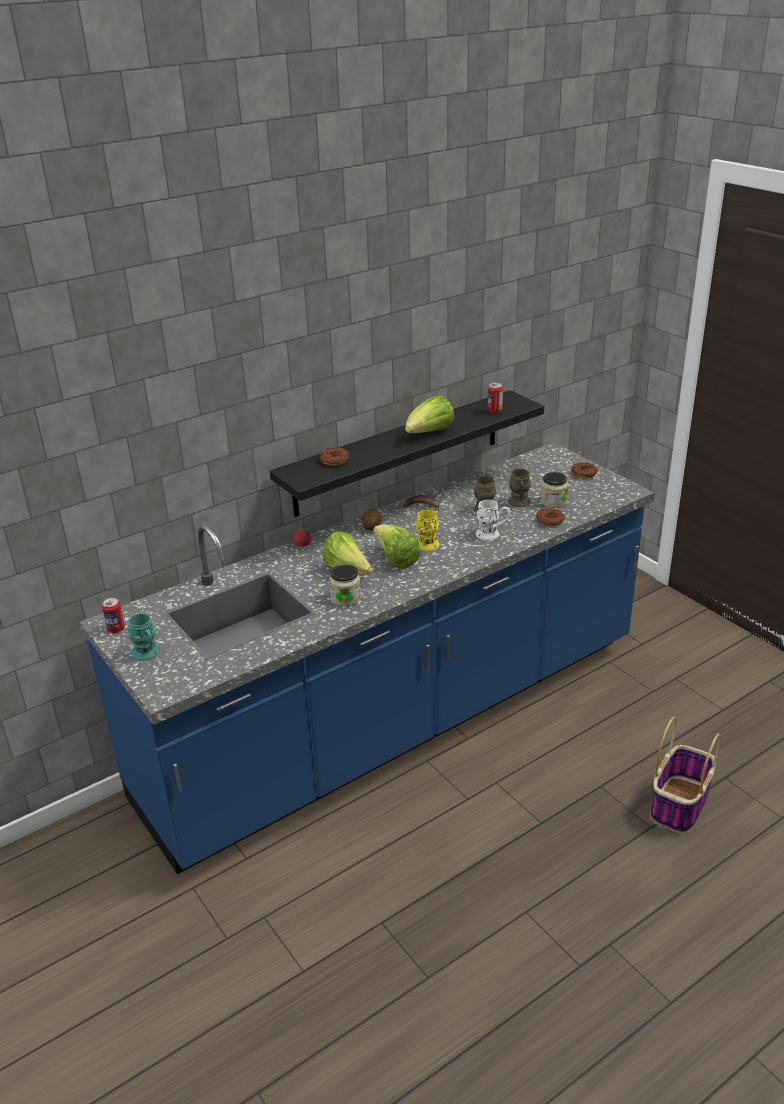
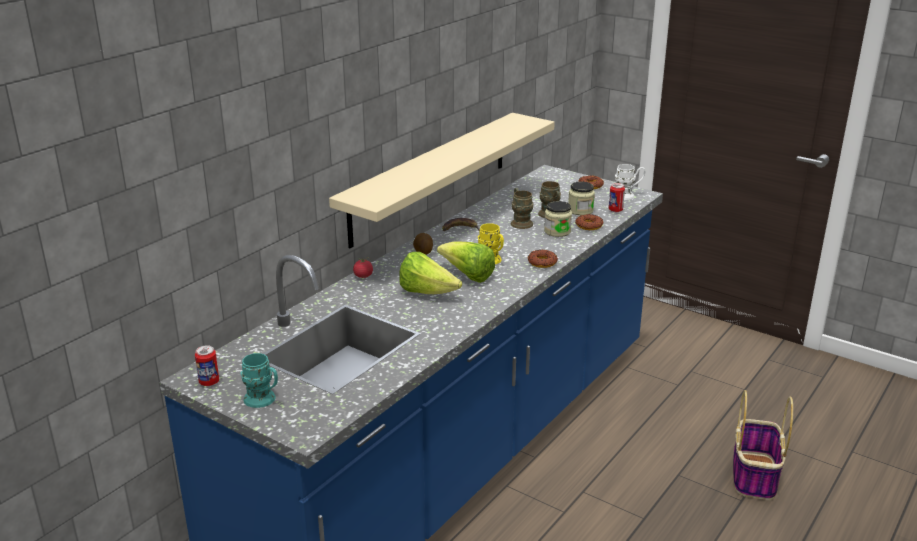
camera: 20 degrees left, 5 degrees down
black shelf [270,390,544,517] -> beige shelf [329,113,555,248]
donut [319,447,349,466] -> donut moved to [528,249,558,268]
jar [329,565,361,606] -> jar moved to [544,201,572,237]
lettuce [405,395,455,433] -> none
white mug [476,500,510,540] -> white mug moved to [615,164,645,200]
can [487,383,503,413] -> can moved to [609,183,625,212]

